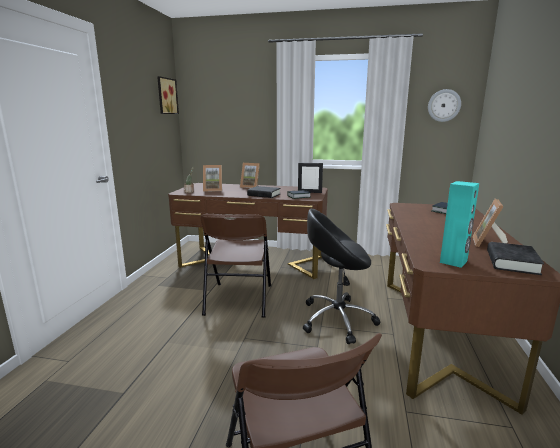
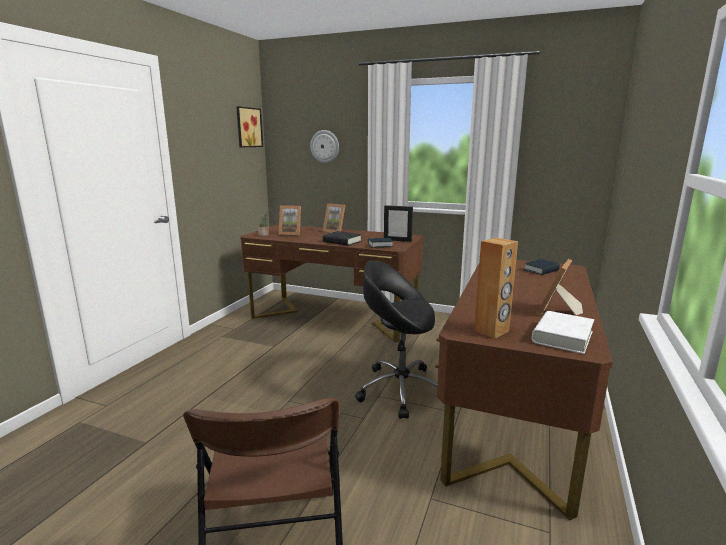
camera: 10 degrees right, 0 degrees up
brown chair [201,214,271,318] -> none
wall clock [428,89,461,122] -> wall clock moved to [310,130,339,163]
turquoise speaker [440,181,479,268] -> brown speaker [474,238,518,338]
black book [487,242,544,275] -> white book [532,311,594,354]

